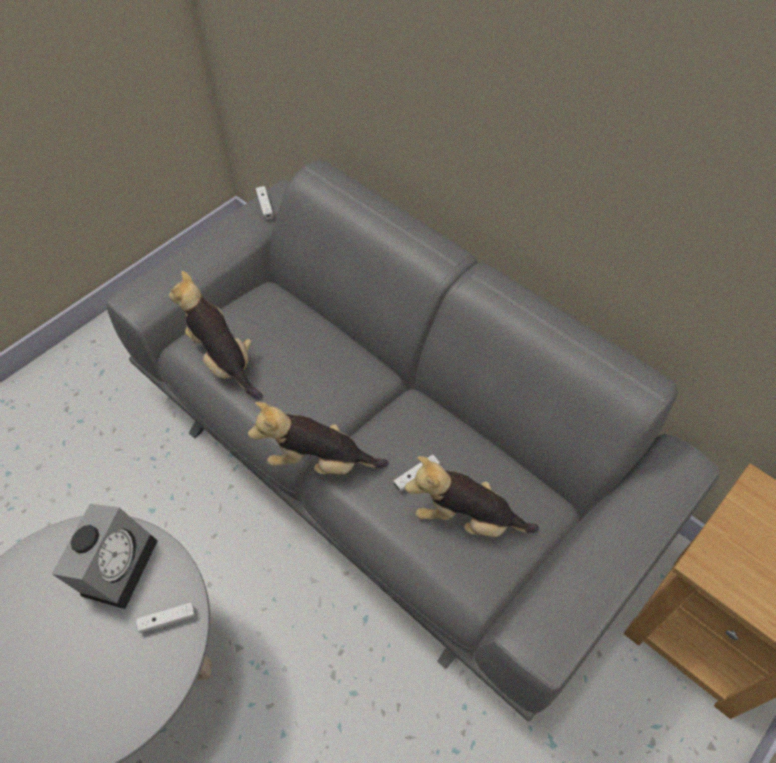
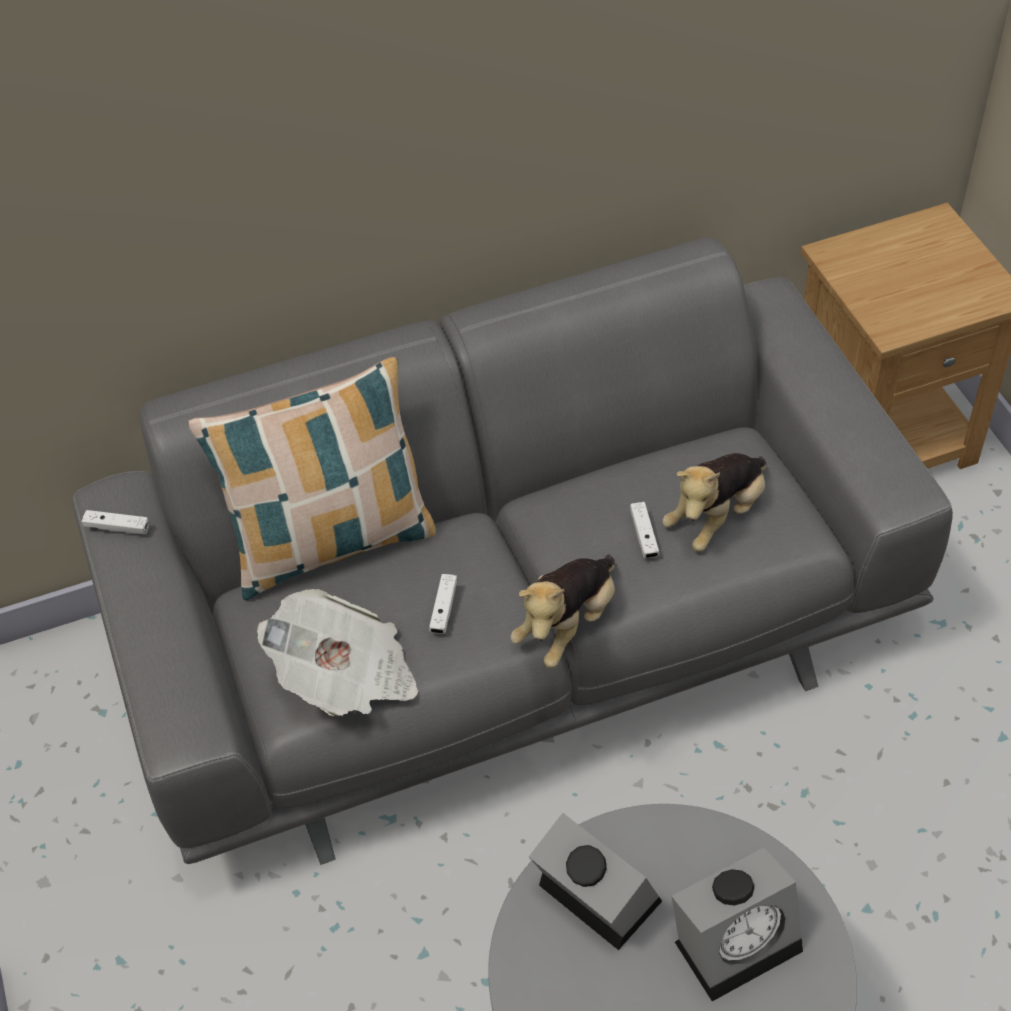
camera: 60 degrees left, 5 degrees down
white game controller [136,602,195,633] -> white game controller moved to [429,574,457,634]
plush toy [169,271,263,400] -> newspaper [257,589,419,717]
none -> pillow [188,357,436,600]
none -> alarm clock [671,848,803,1001]

